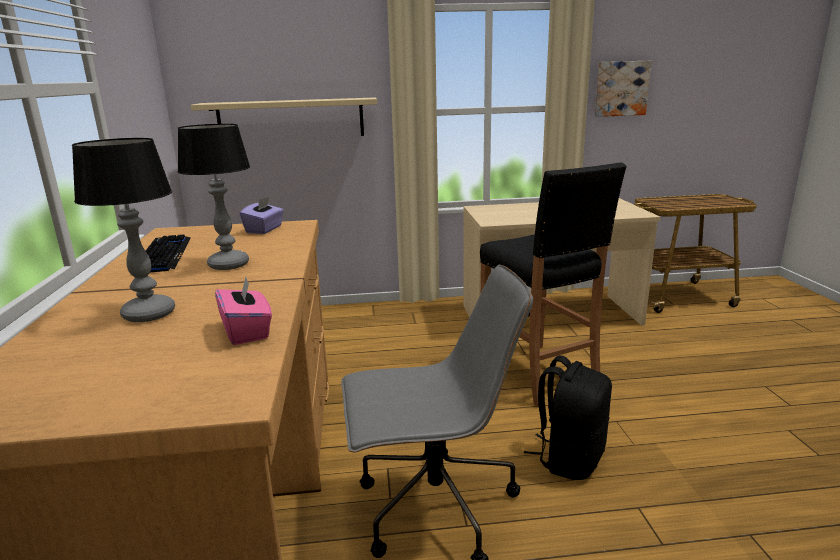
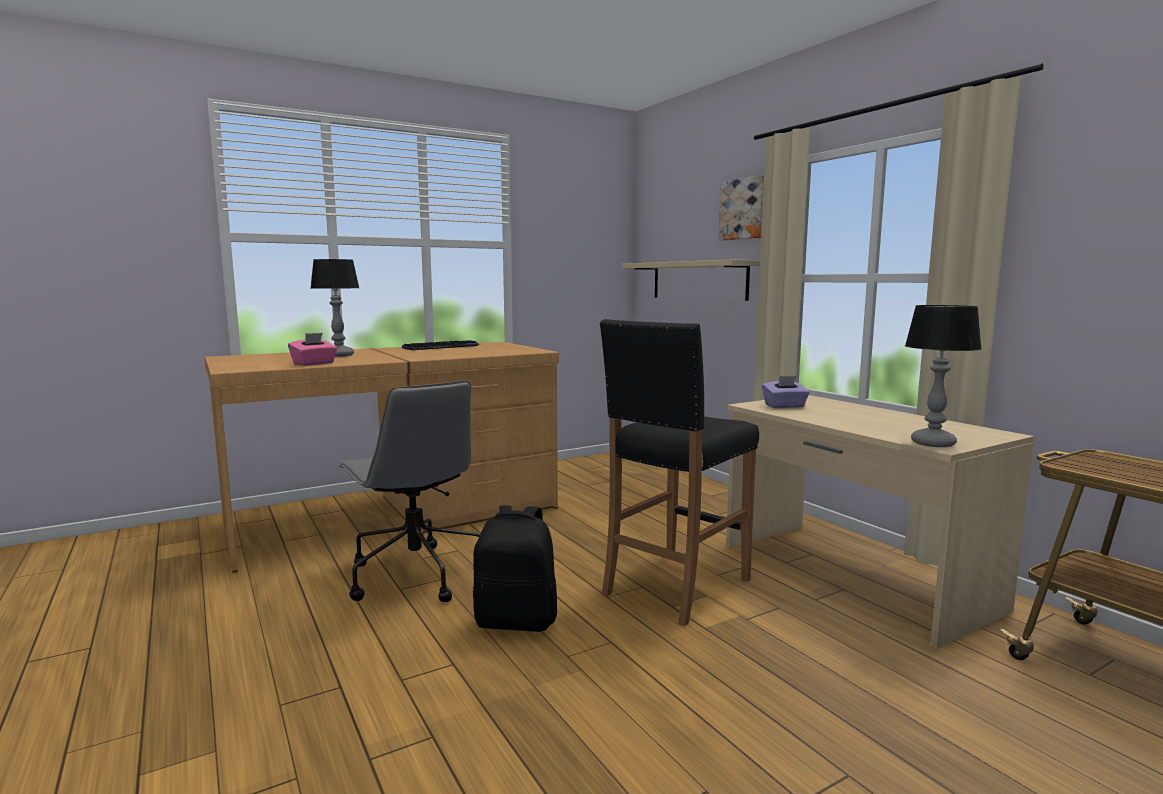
camera: 65 degrees right, 10 degrees down
table lamp [177,124,250,270] -> table lamp moved to [905,305,982,447]
purple tissue box [240,196,284,234] -> purple tissue box moved to [762,376,810,408]
picture [595,61,651,117] -> picture moved to [718,175,764,241]

